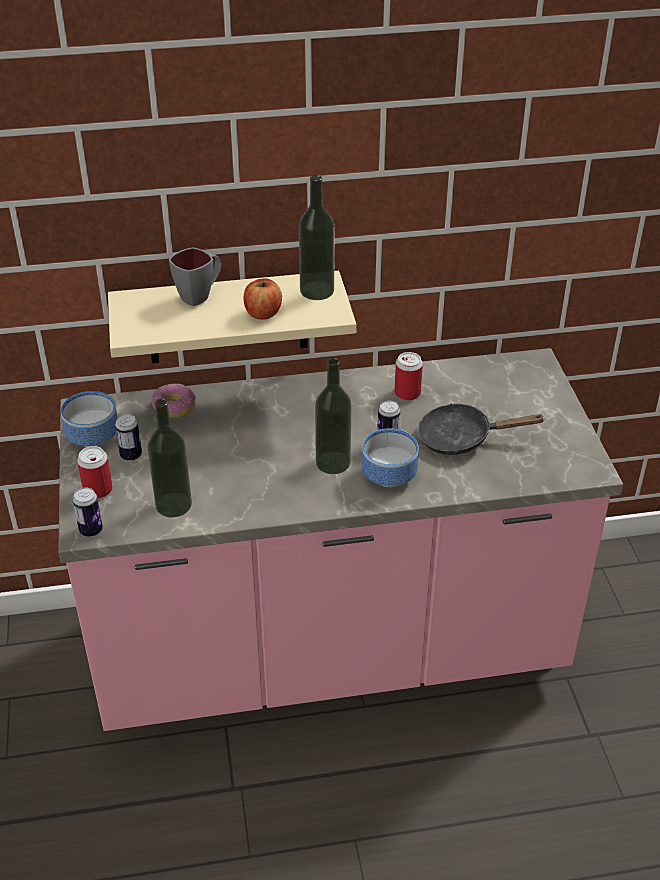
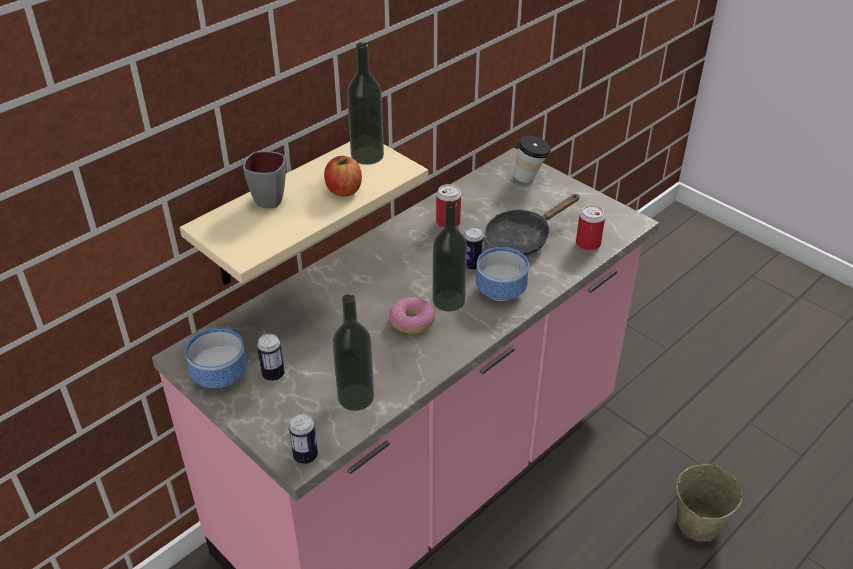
camera: 35 degrees left, 0 degrees up
can [77,446,113,499] -> can moved to [576,205,605,251]
donut [151,384,196,418] -> donut moved to [389,298,435,334]
none -> cup [513,135,551,183]
none -> beige bucket [676,464,743,542]

